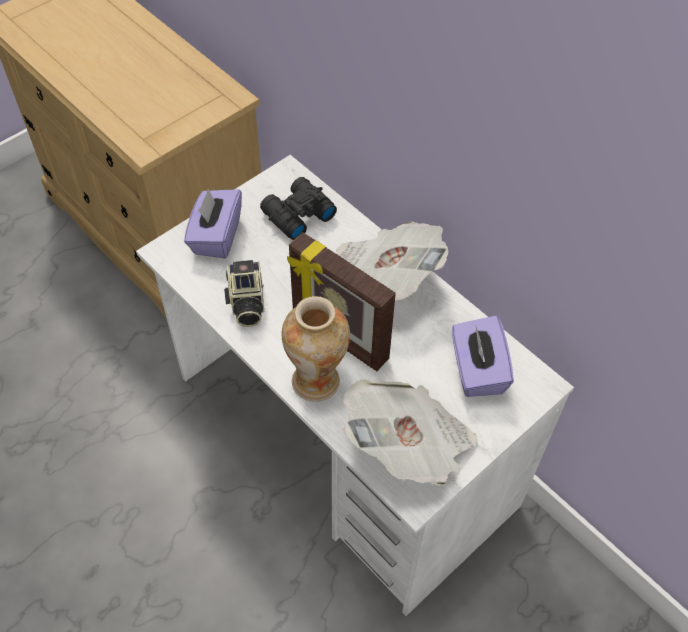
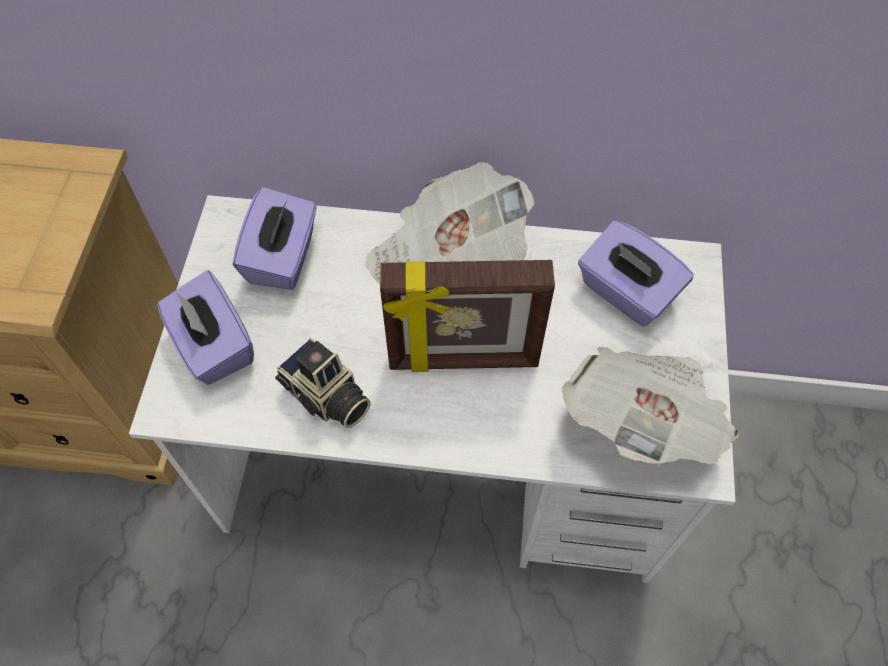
camera: 40 degrees left, 5 degrees up
black binoculars [260,177,337,240] -> purple tissue box [233,187,317,290]
vase [282,296,350,402] -> none

